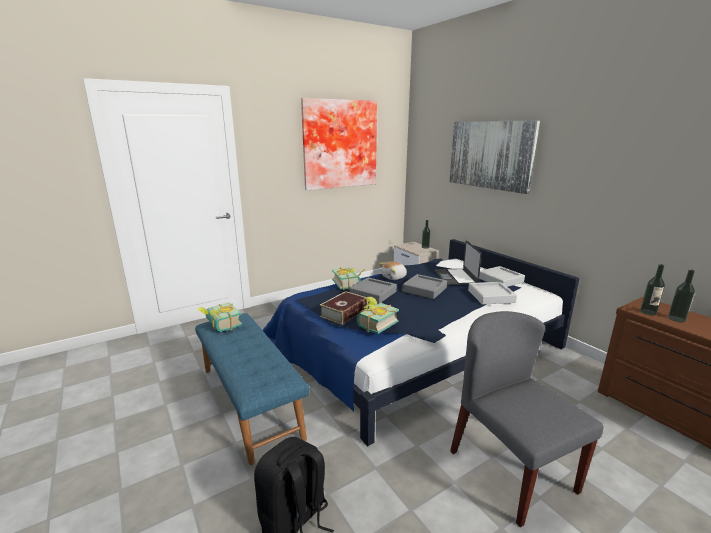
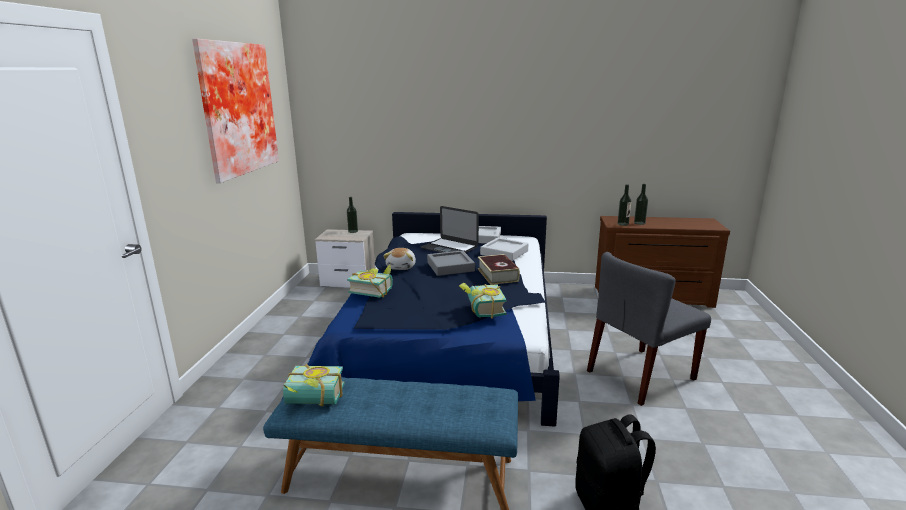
camera: 50 degrees left, 0 degrees up
book [320,291,368,325] -> book moved to [478,254,520,285]
grey tray [349,277,397,303] -> none
picture [449,121,540,194] -> none
grey chair [450,311,603,527] -> grey chair turned 45 degrees counterclockwise [587,252,711,406]

